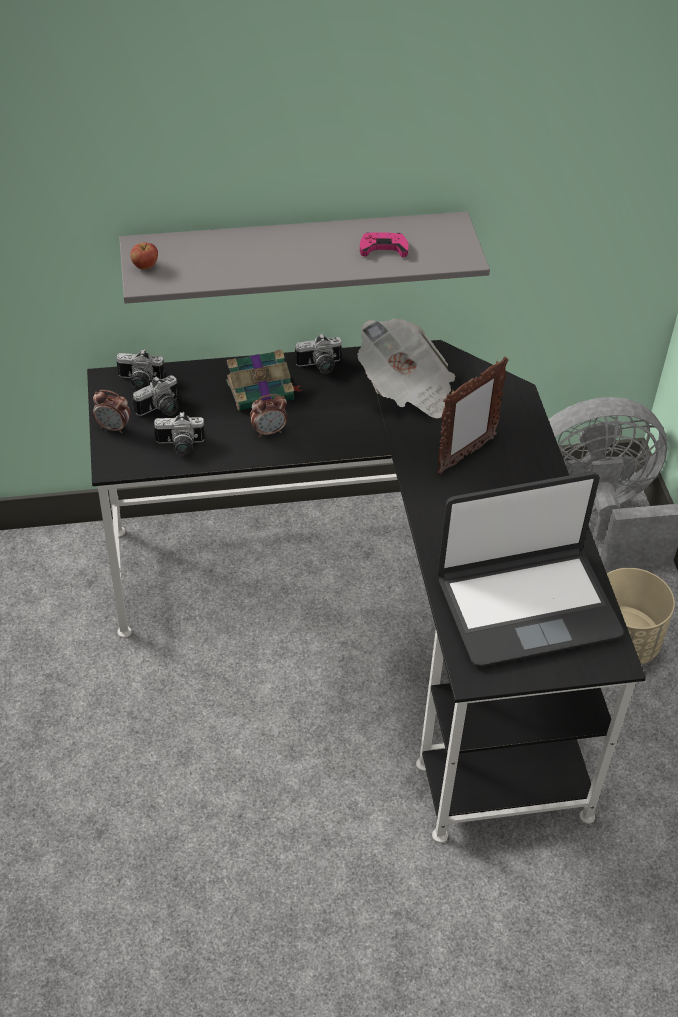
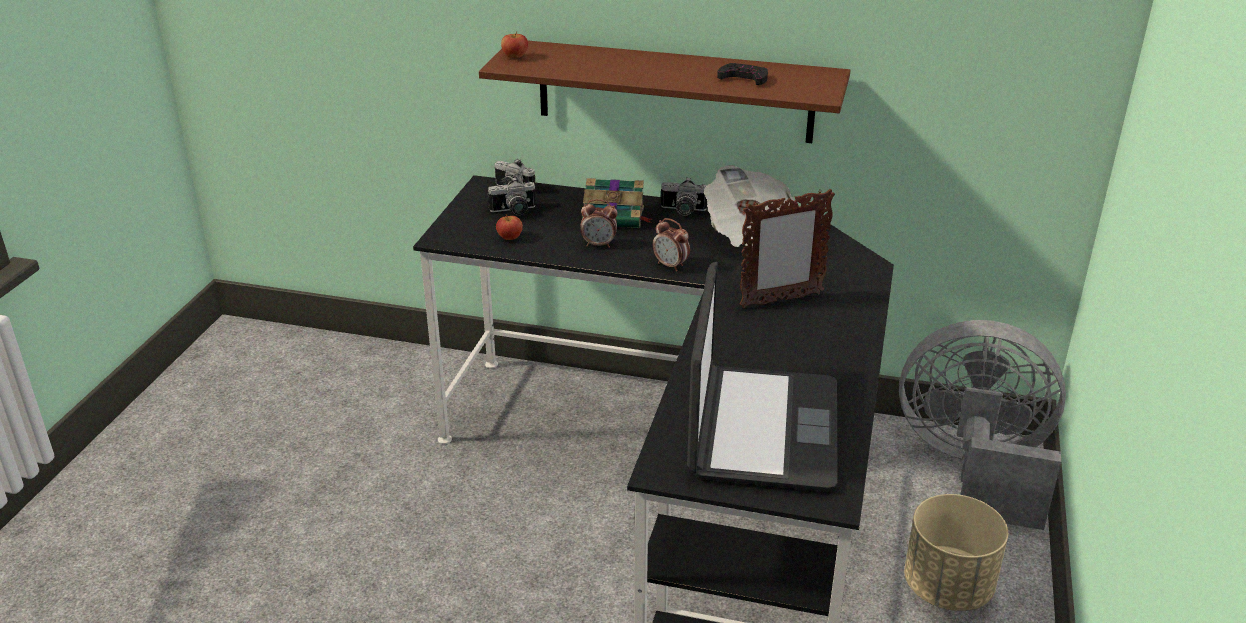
camera: 25 degrees right, 15 degrees down
alarm clock [92,390,130,433] -> alarm clock moved to [653,218,690,271]
grey shelf [119,212,490,304] -> brown shelf [479,41,850,143]
camera [154,412,205,455] -> apple [496,214,523,240]
pink game controller [360,232,409,257] -> black game controller [717,63,768,85]
laptop [438,472,623,667] -> laptop turned 90 degrees counterclockwise [687,262,838,491]

